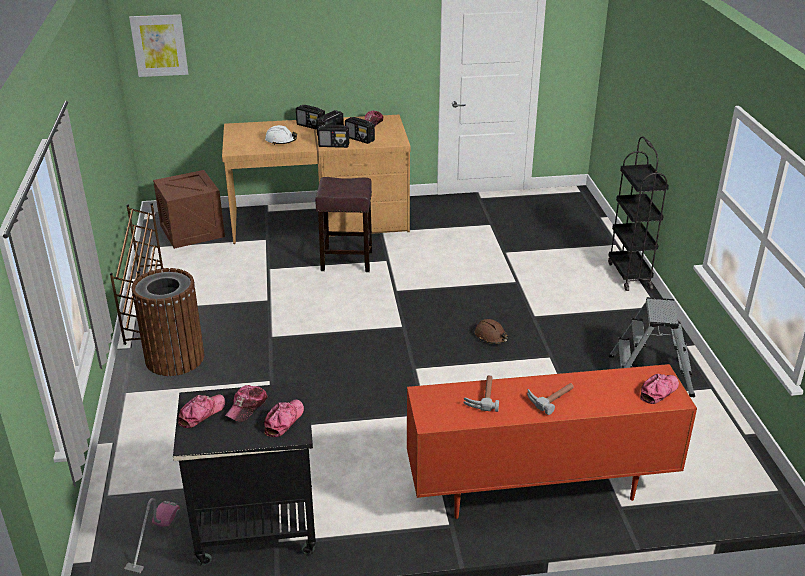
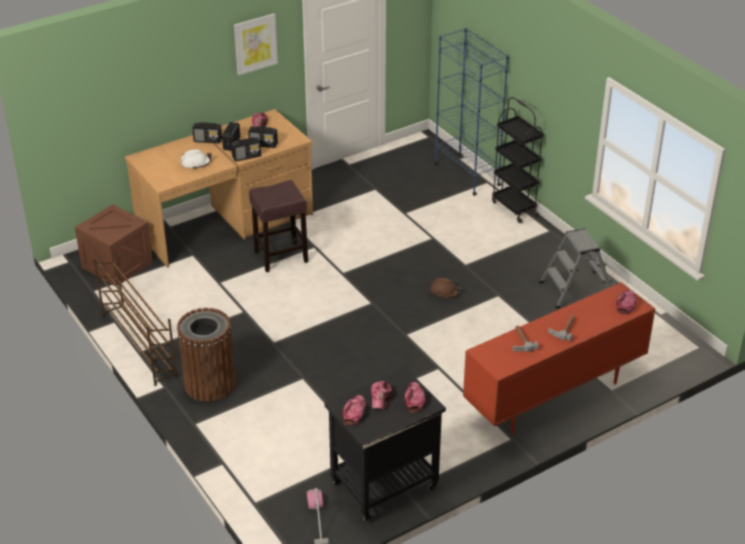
camera: 25 degrees left, 5 degrees up
picture [129,14,188,77] -> picture moved to [234,13,278,75]
none -> blue bookcase [434,27,509,196]

